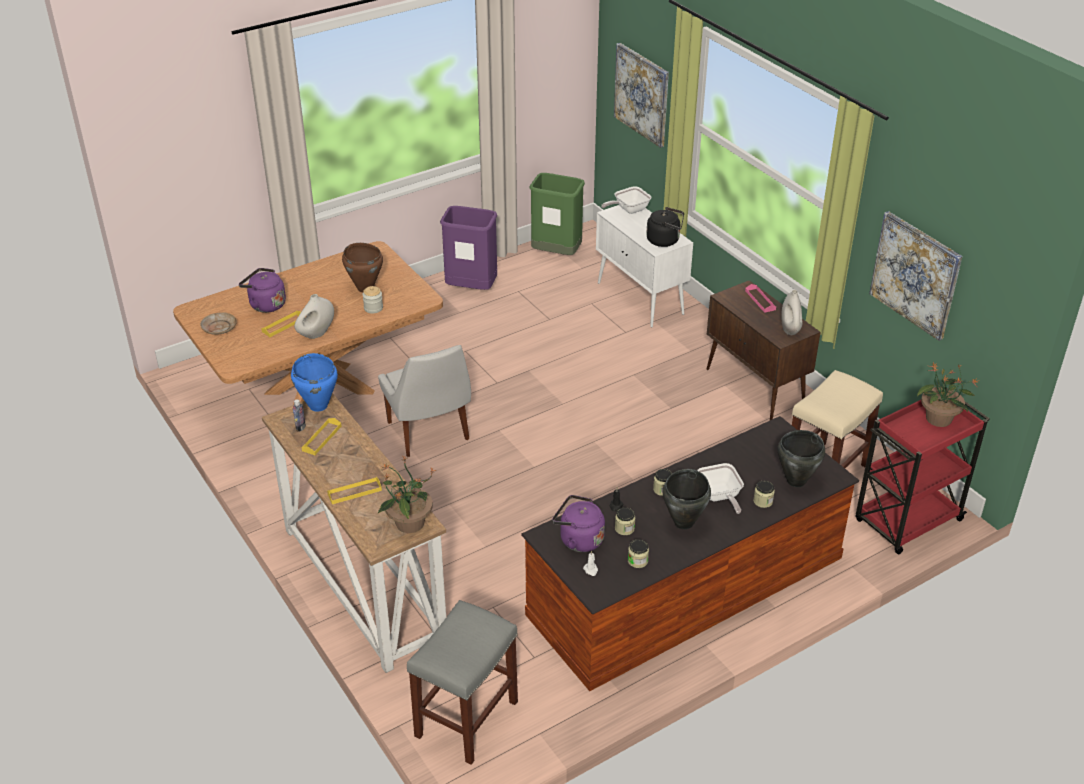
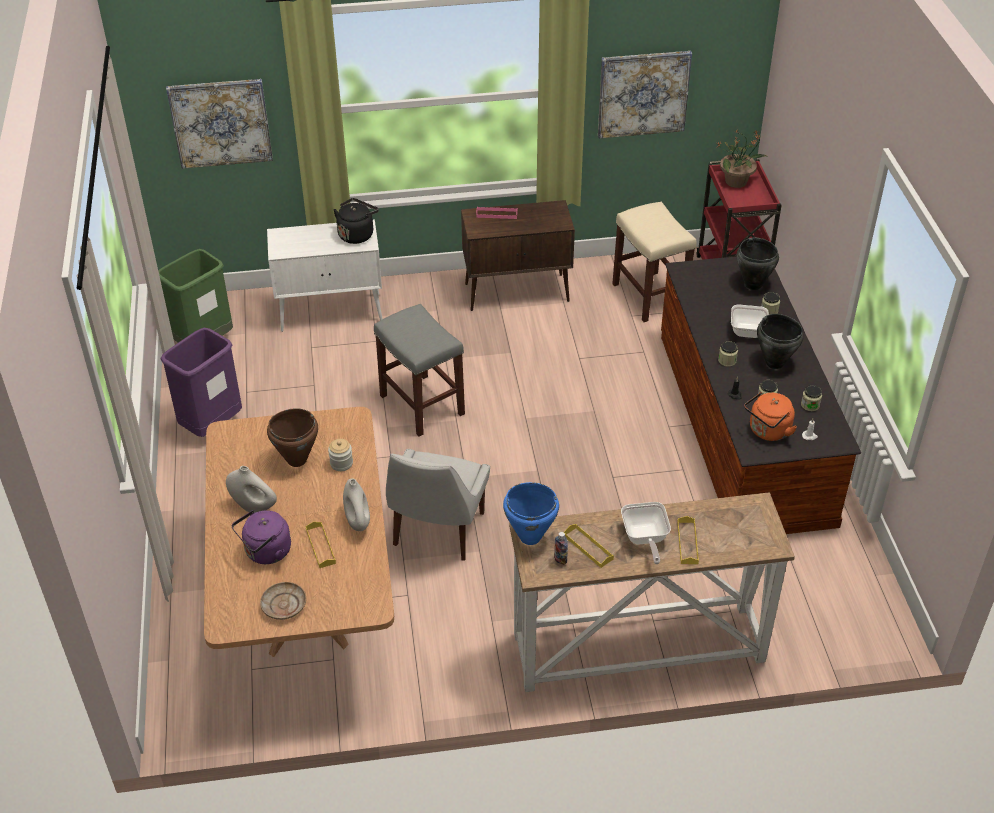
camera: 65 degrees left, 5 degrees up
potted plant [377,456,436,533] -> none
white chair [378,345,471,457] -> white chair turned 105 degrees clockwise [386,449,490,561]
grey stool [407,600,518,765] -> grey stool moved to [374,304,465,436]
purple kettle [552,495,605,552] -> orange kettle [744,392,797,441]
frying pan [601,186,651,214] -> frying pan moved to [621,502,671,564]
white vase [781,290,802,335] -> white vase moved to [226,466,277,513]

